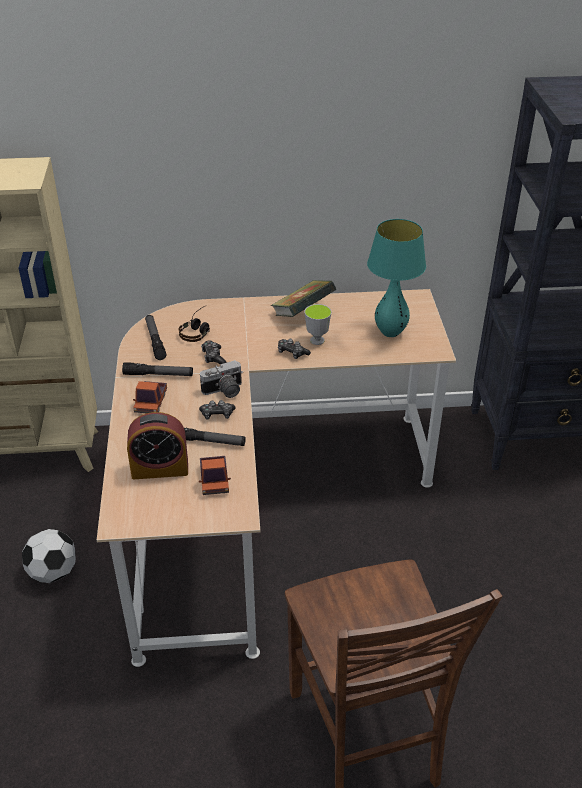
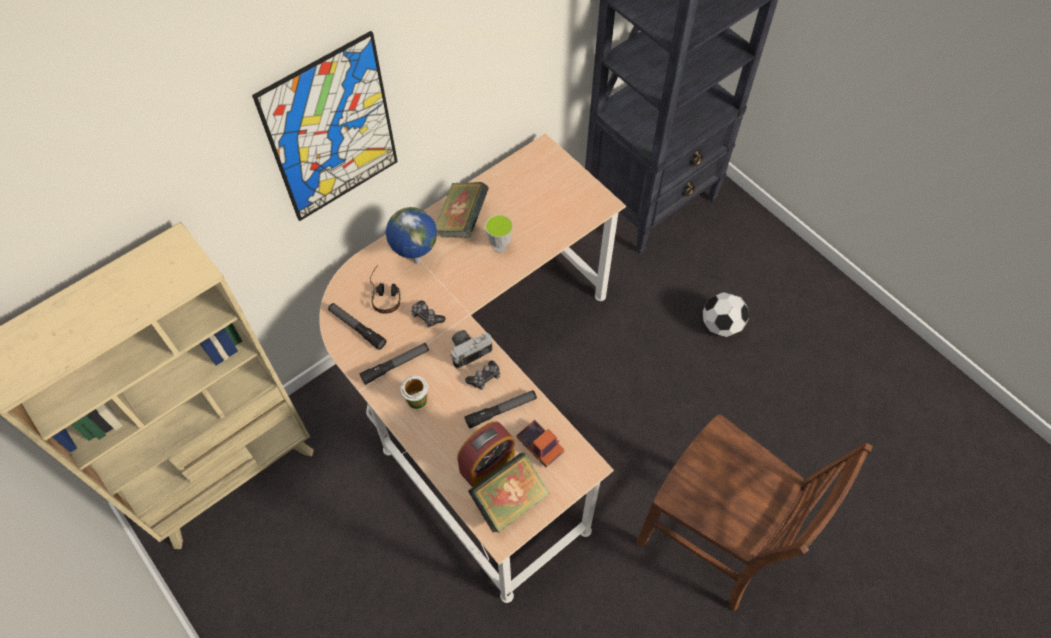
camera: 35 degrees left, 20 degrees up
football [22,529,76,583] -> football moved to [703,292,749,337]
toy truck [133,381,167,413] -> cup [400,376,428,409]
camera [200,360,243,398] -> camera turned 150 degrees counterclockwise [450,330,492,369]
game controller [278,338,311,359] -> none
turquoise table lamp [367,219,426,337] -> none
none -> picture [252,31,398,221]
none -> globe [386,207,437,264]
none -> book [468,453,550,533]

